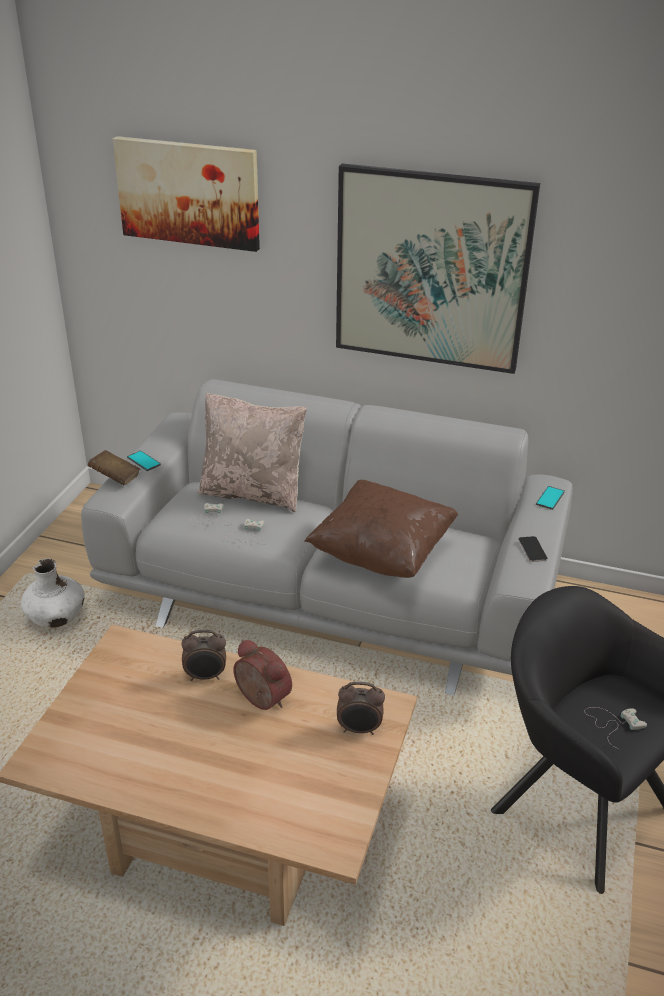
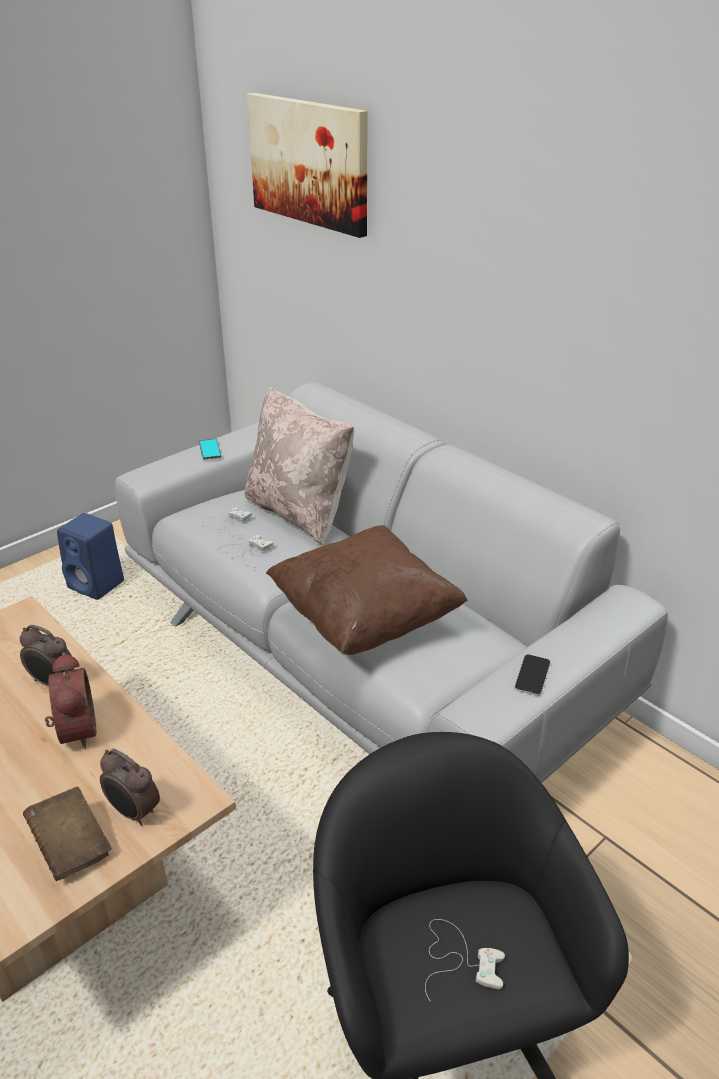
camera: 30 degrees right, 0 degrees up
white vase [21,559,85,628] -> blue speaker [57,513,124,600]
brown book [88,450,140,485] -> brown book moved to [23,786,111,881]
picture [336,163,540,374] -> none
phone [536,486,565,510] -> none

